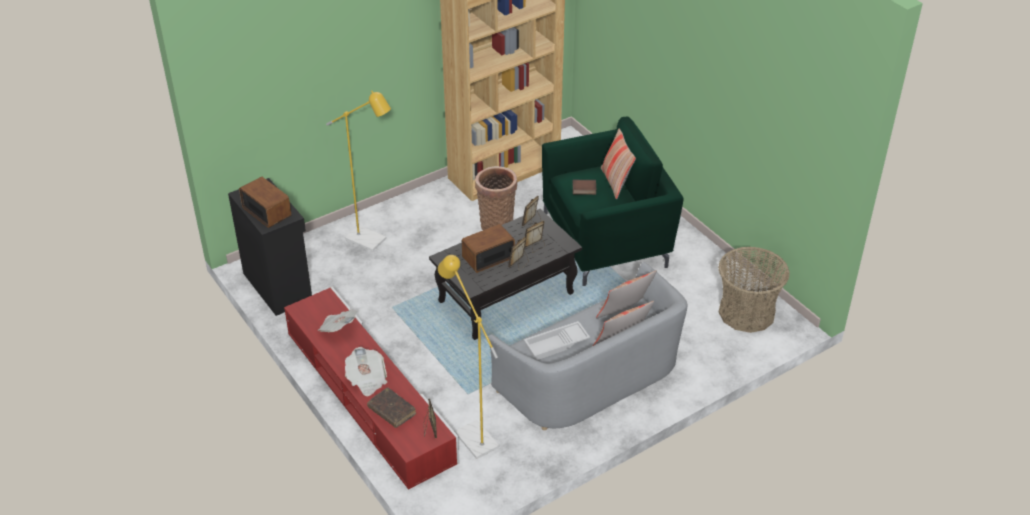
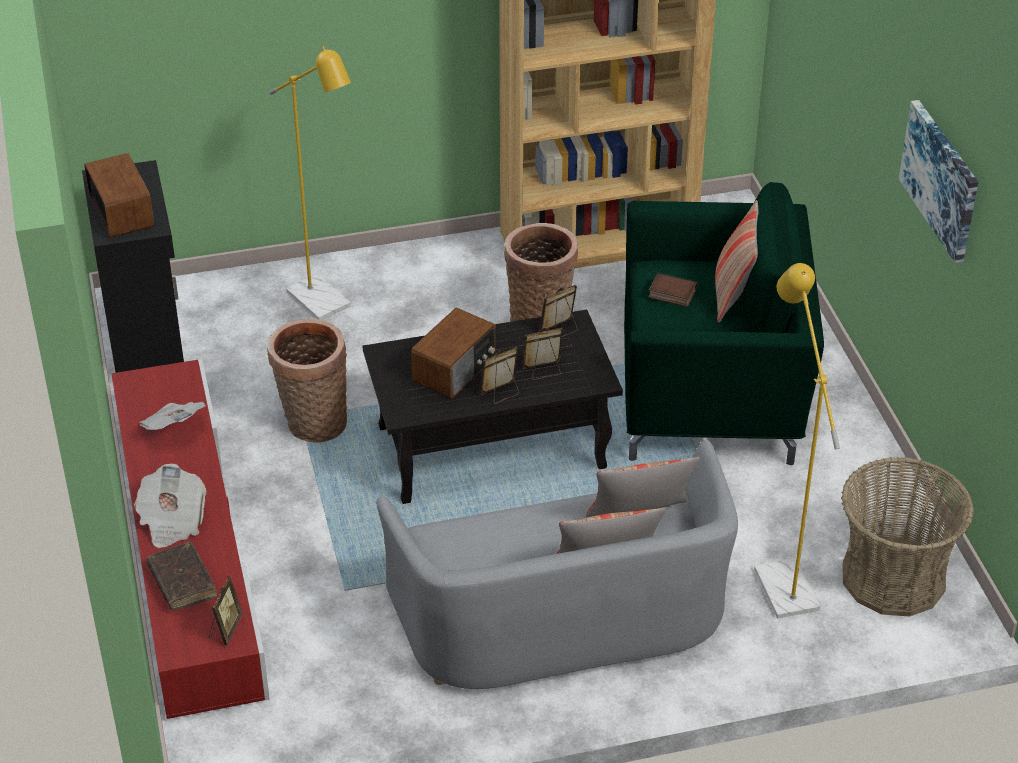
camera: 20 degrees right, 0 degrees up
yellow floor lamp [438,255,499,459] -> yellow floor lamp moved to [754,263,840,619]
radio [462,224,515,273] -> radio turned 135 degrees clockwise [411,308,496,399]
white tray [524,321,590,360] -> none
none -> basket [267,319,347,443]
none -> picture [899,100,978,263]

